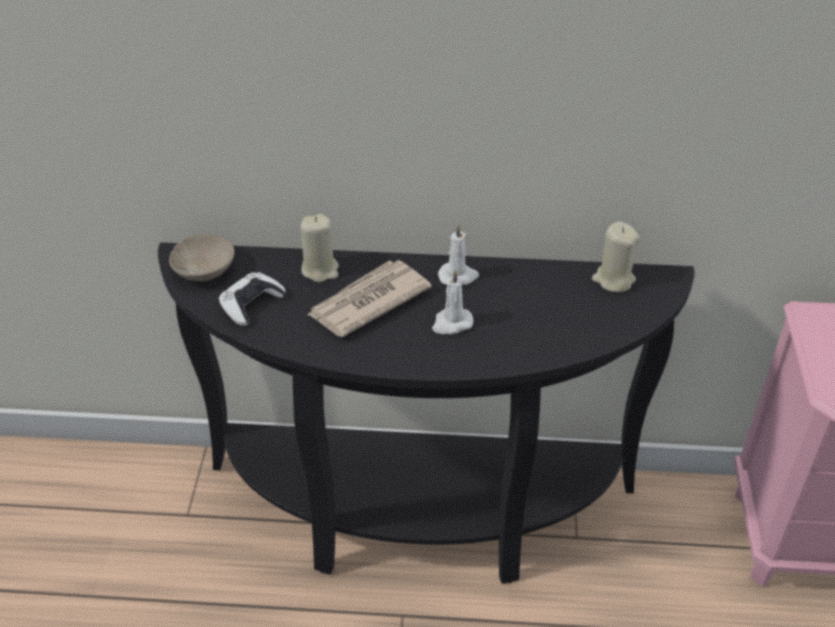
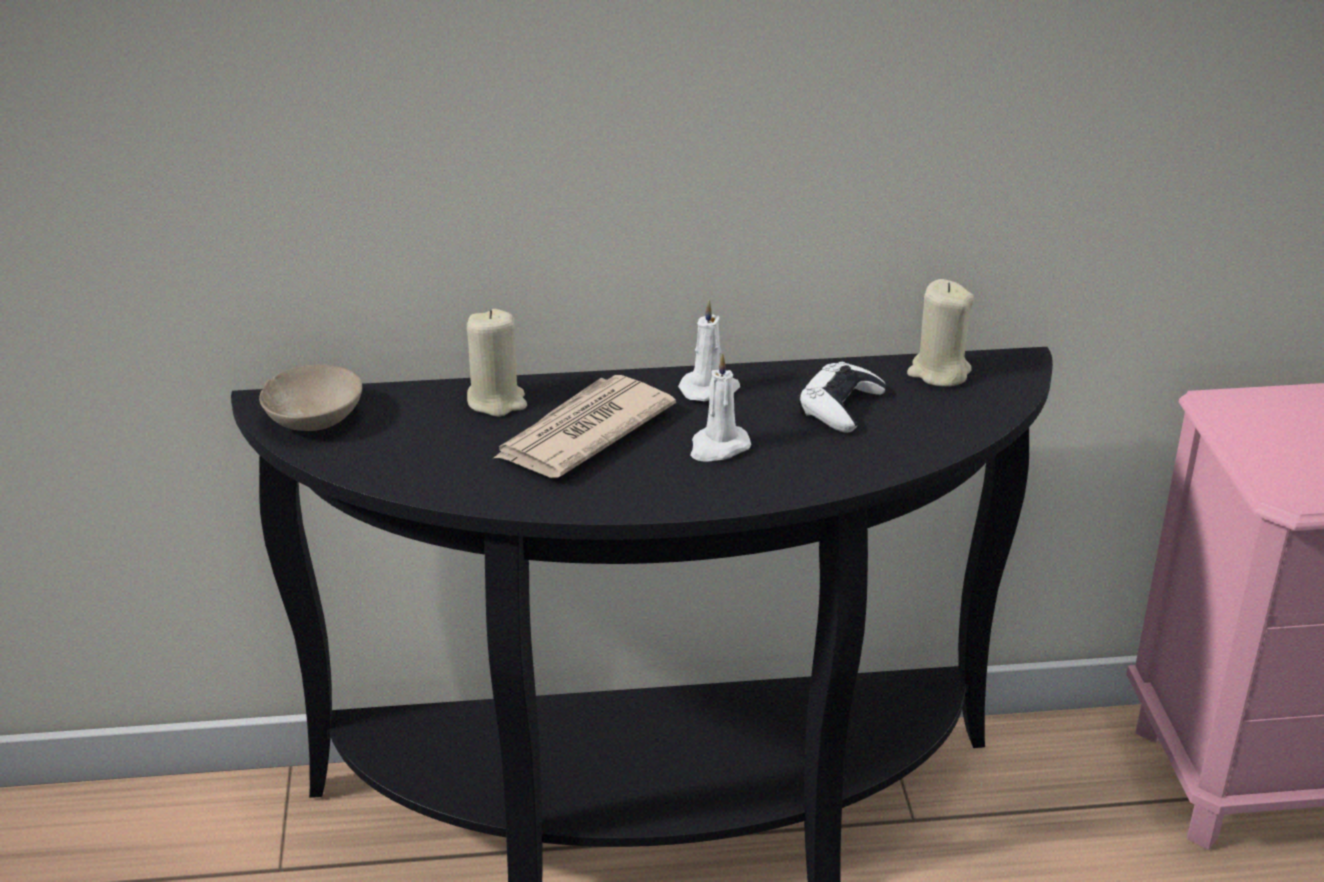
camera: 10 degrees left, 10 degrees down
white game controller [218,272,286,326] -> white game controller moved to [799,362,887,433]

